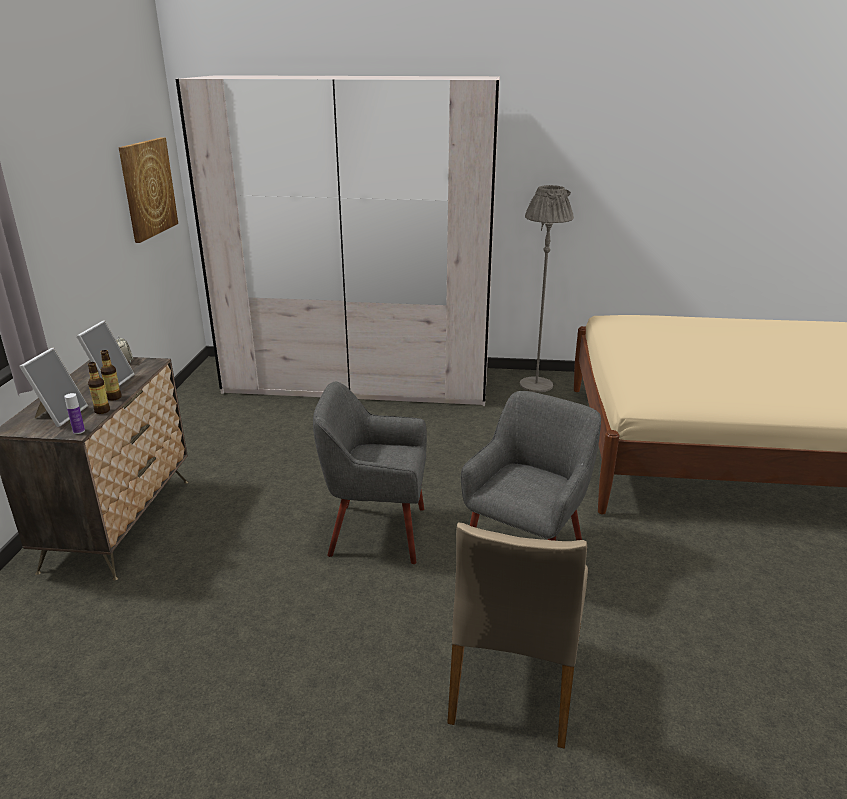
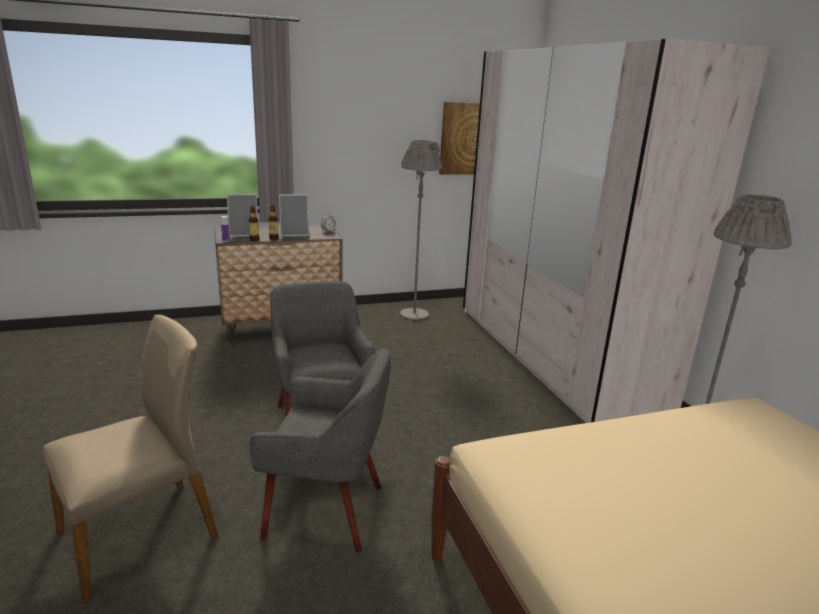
camera: 65 degrees right, 5 degrees down
beige chair [447,522,588,749] -> beige chair turned 150 degrees clockwise [43,315,218,603]
none -> grey floor lamp [400,140,442,320]

